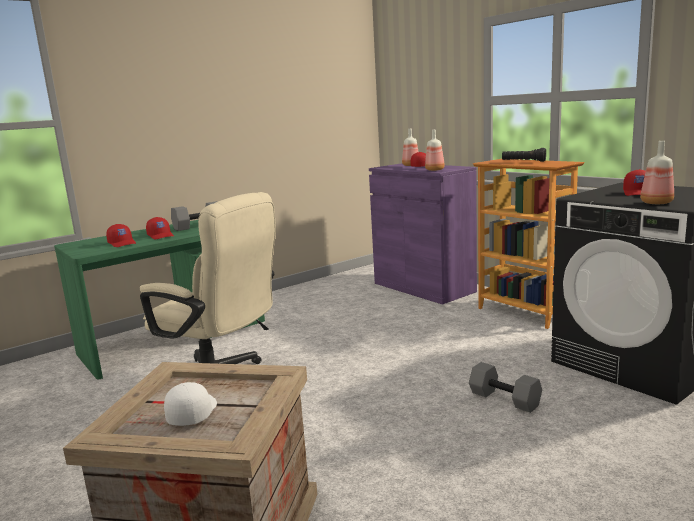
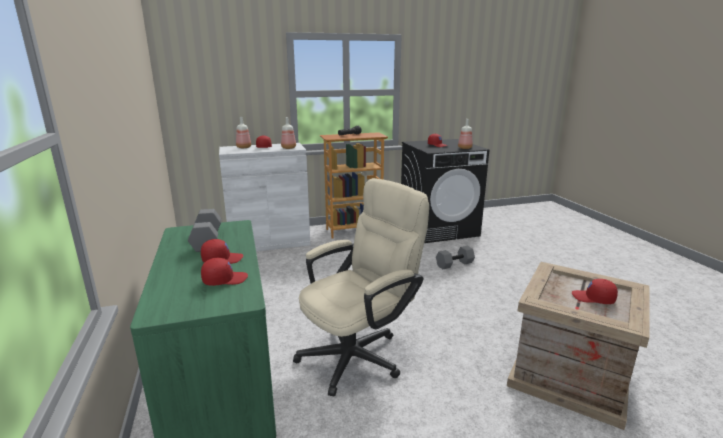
camera: 70 degrees left, 5 degrees up
white cap [164,382,217,426] -> red cap [572,279,618,304]
purple cabinet [369,163,477,305] -> white cabinet [219,143,310,252]

